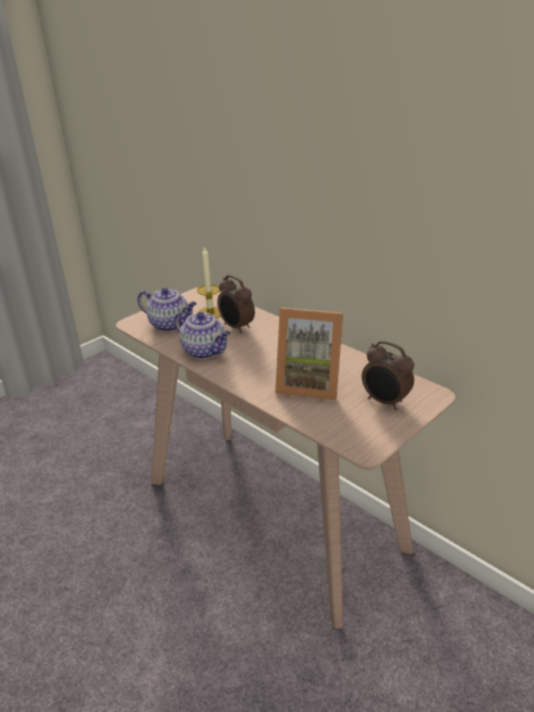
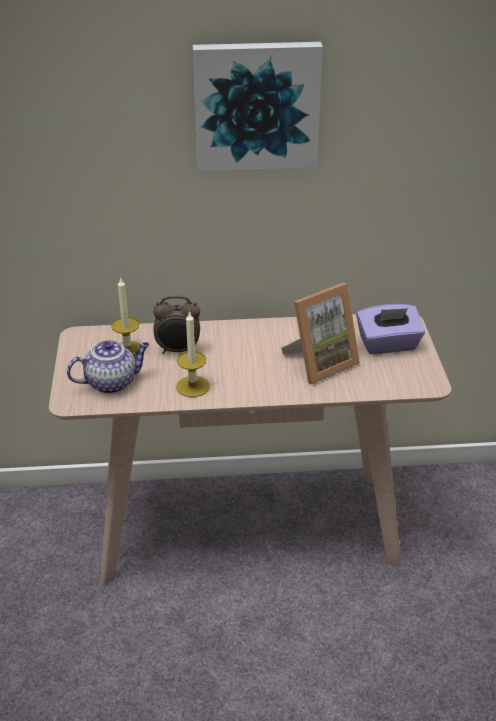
camera: 50 degrees left, 5 degrees up
teapot [174,312,231,359] -> candle [176,311,210,397]
alarm clock [362,341,414,410] -> purple tissue box [356,304,425,354]
none -> picture [193,42,323,171]

